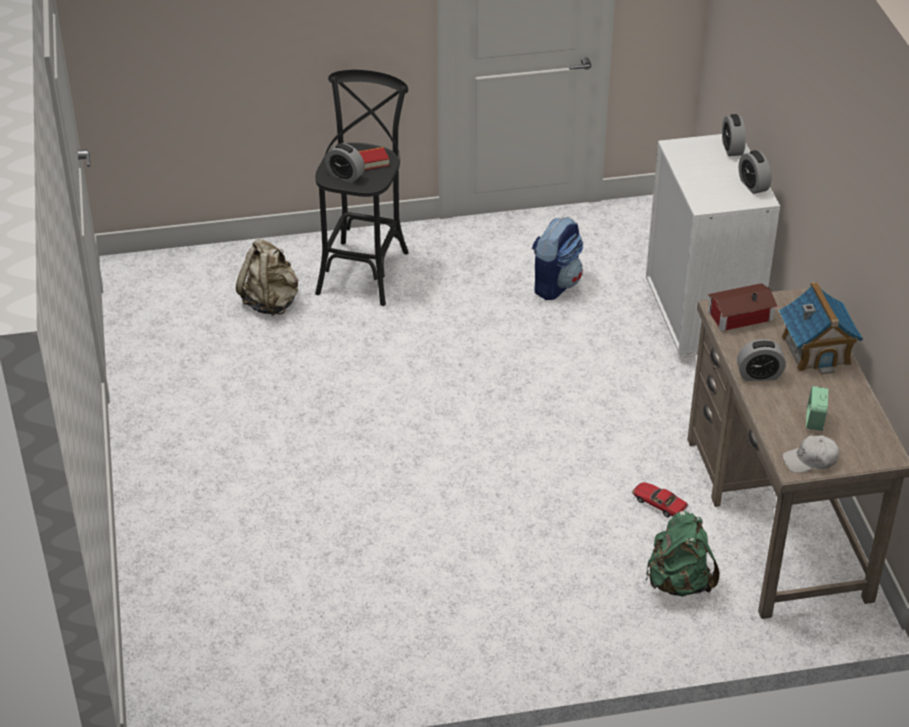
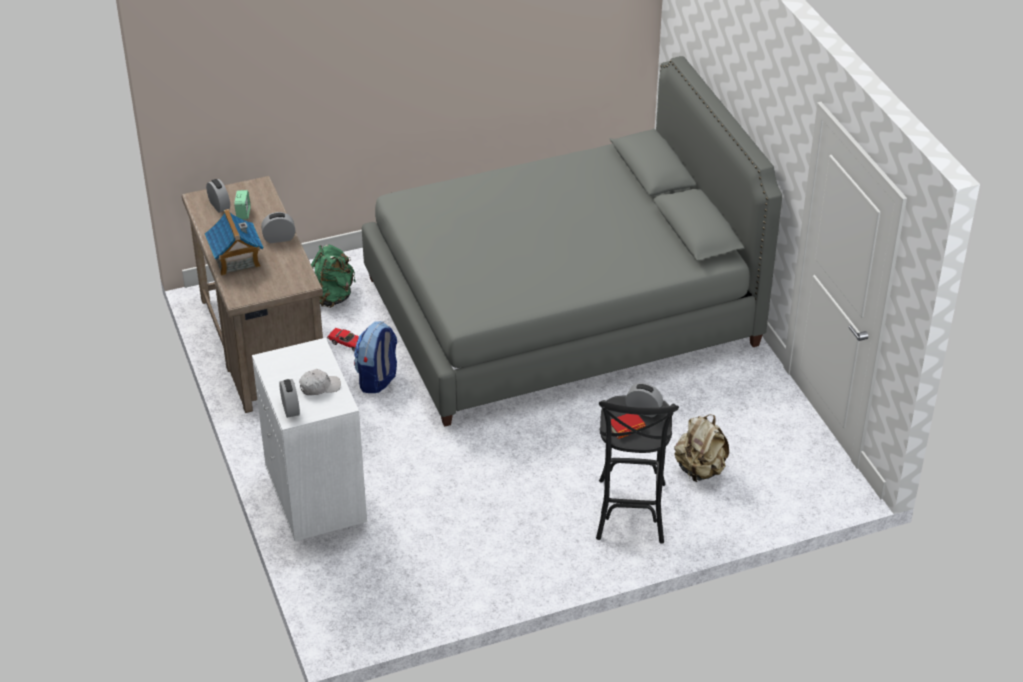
camera: 170 degrees right, 0 degrees up
backpack [532,217,583,300] -> backpack moved to [354,321,397,393]
toy house [707,283,778,331] -> none
alarm clock [739,150,772,194] -> alarm clock moved to [206,179,230,213]
white cap [783,435,839,473] -> white cap moved to [299,369,341,395]
none -> grey bed [362,56,782,427]

